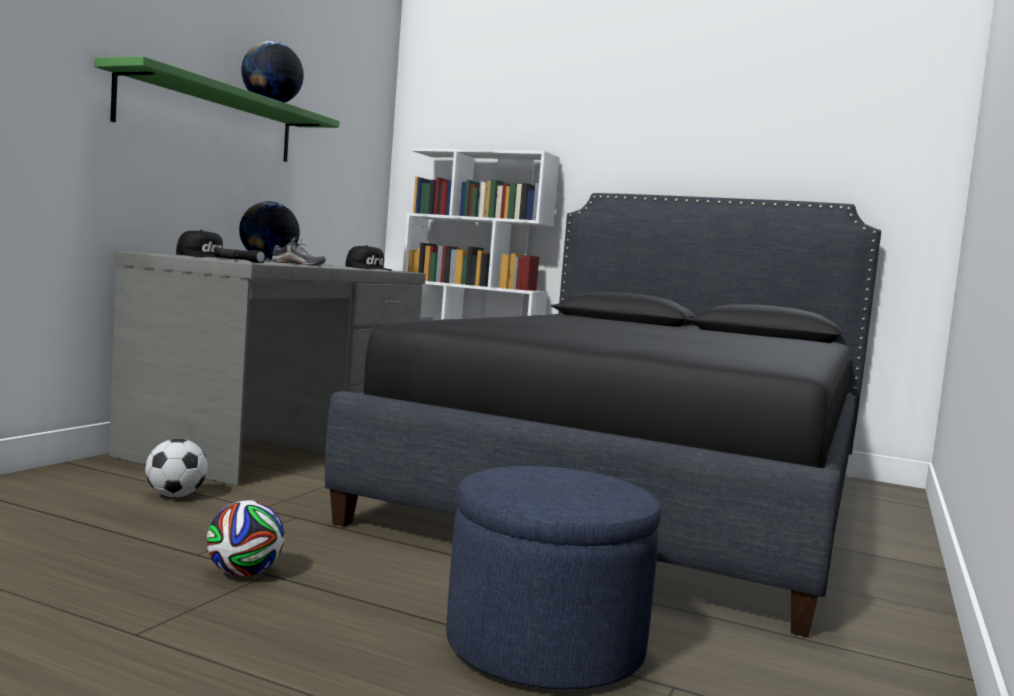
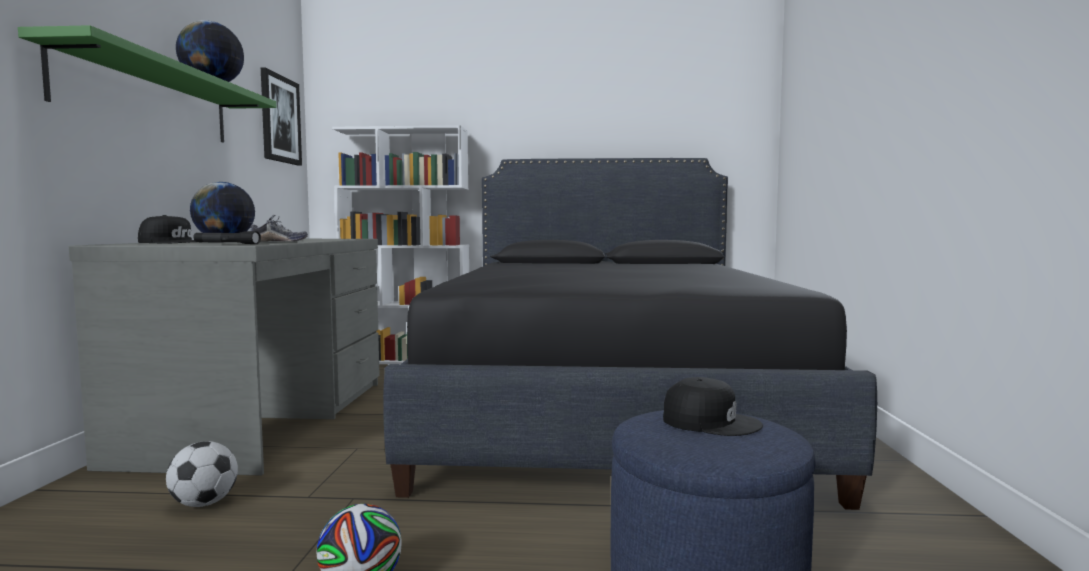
camera: 20 degrees left, 0 degrees up
black cap [345,245,392,270] -> black cap moved to [663,377,763,436]
none -> picture [261,67,302,165]

